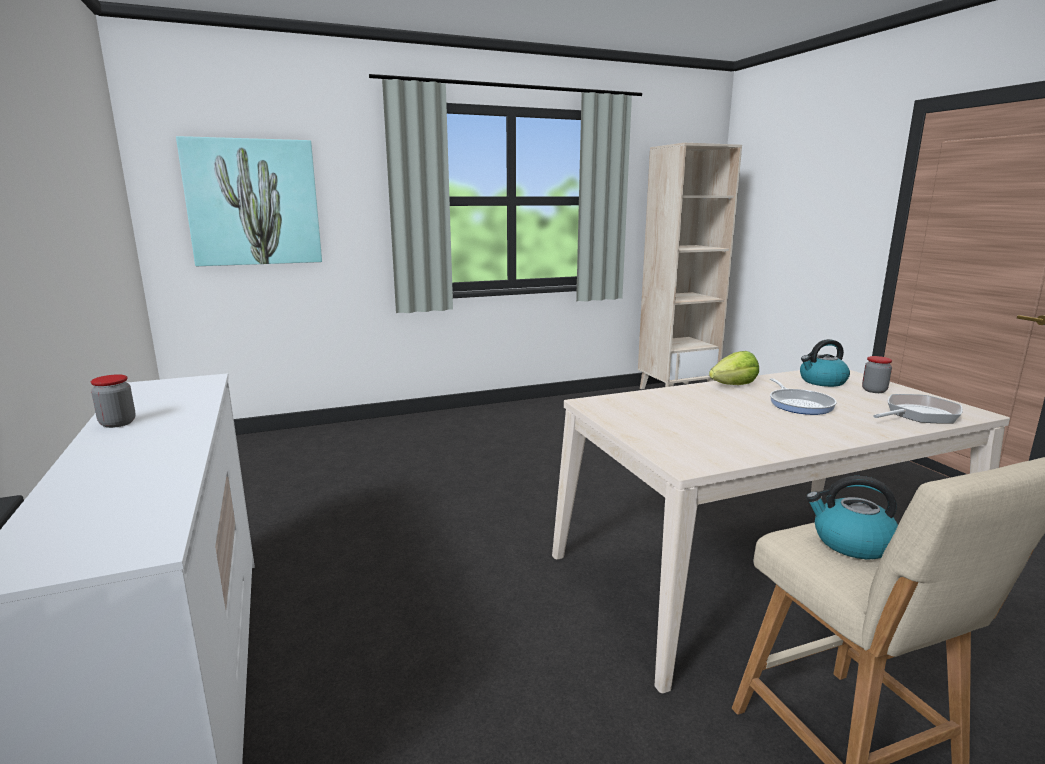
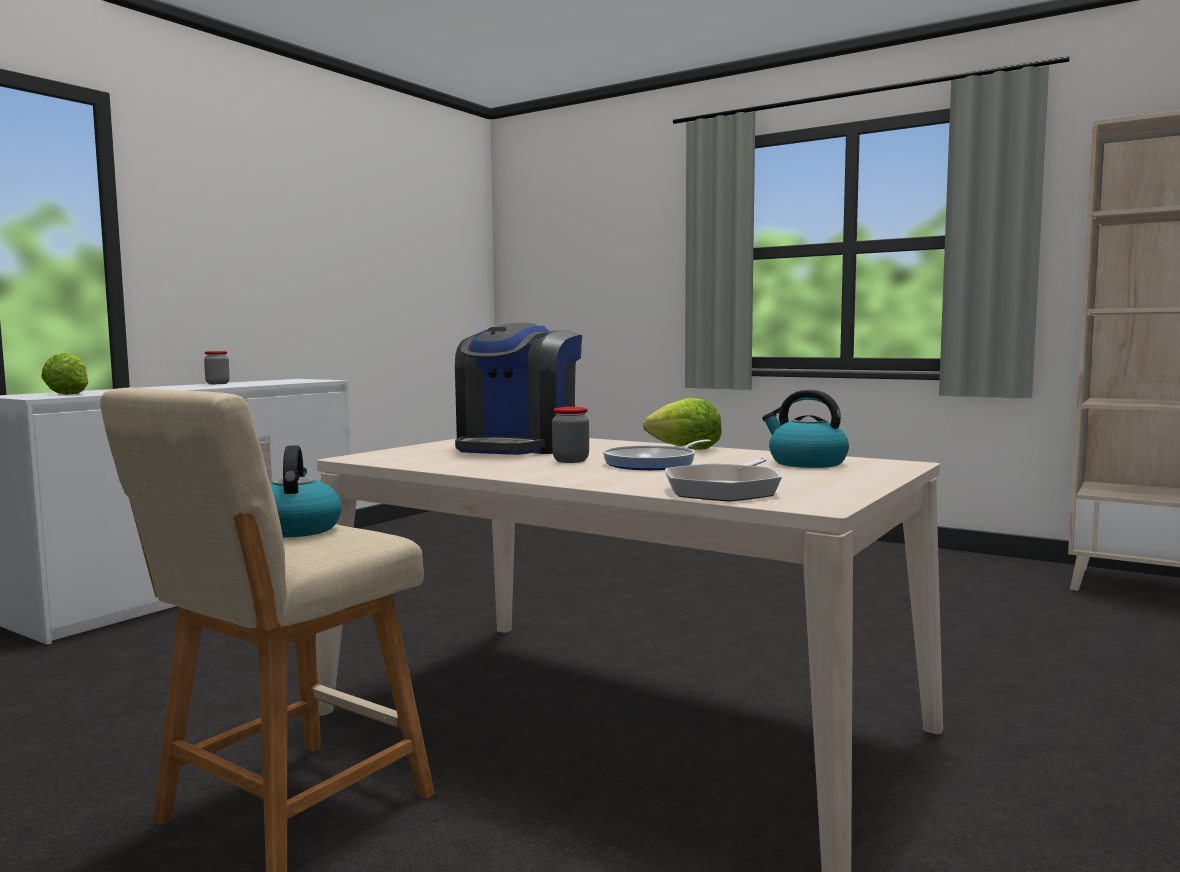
camera: 55 degrees right, 10 degrees down
picture [176,136,322,266] -> none
jar [862,356,892,393] -> jar moved to [552,407,589,463]
frying pan [873,394,963,424] -> frying pan turned 90 degrees clockwise [665,458,782,501]
none -> lettuce [41,353,89,395]
none -> coffee machine [455,323,582,455]

